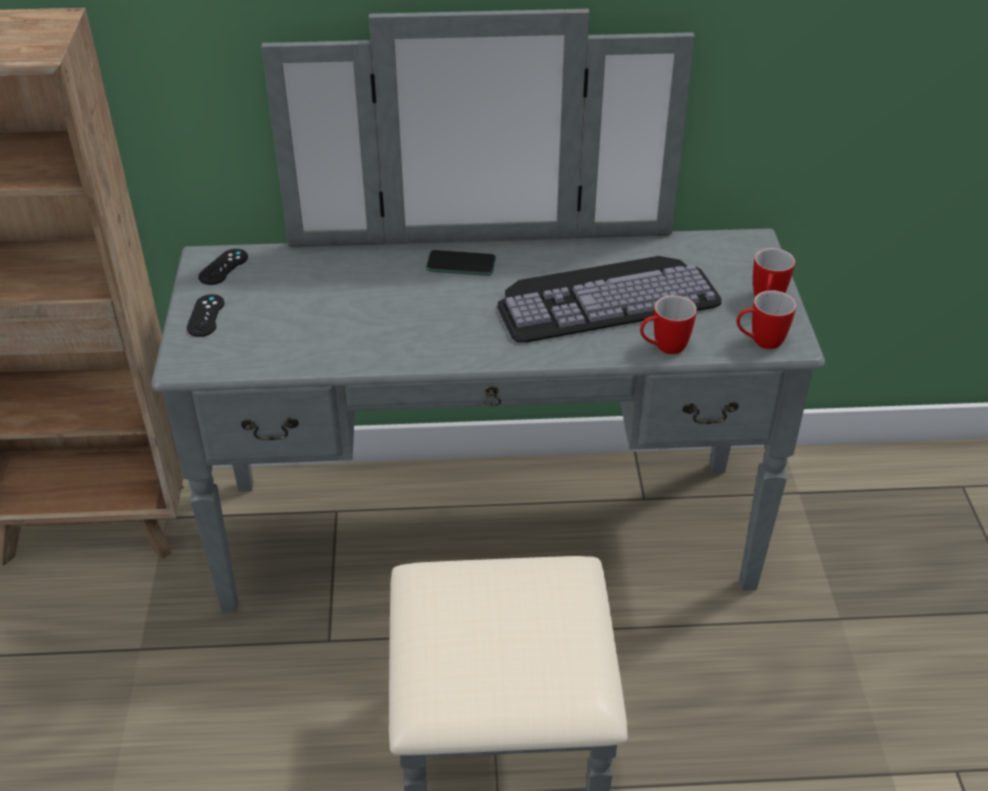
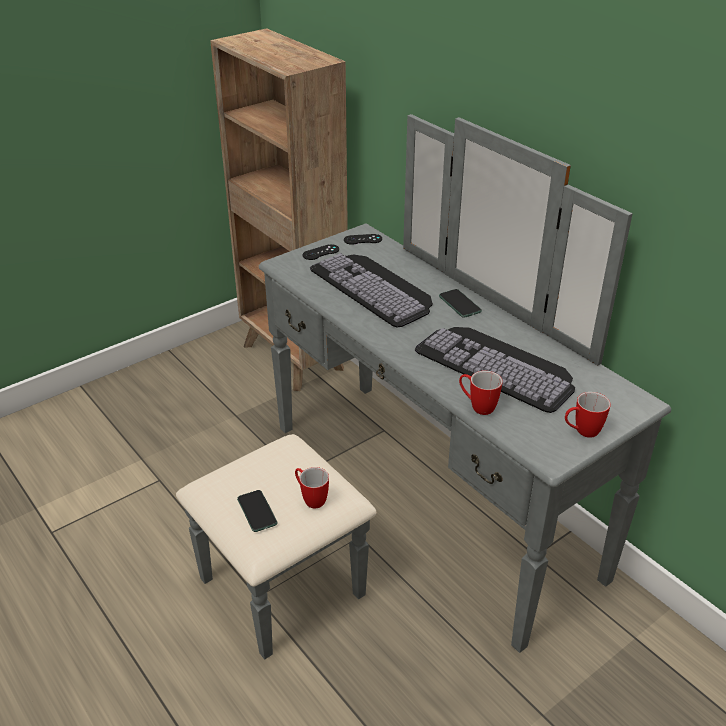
camera: 55 degrees right, 5 degrees down
mug [736,290,796,349] -> mug moved to [295,467,329,509]
none -> phone [237,490,277,532]
none -> keyboard [310,253,433,328]

